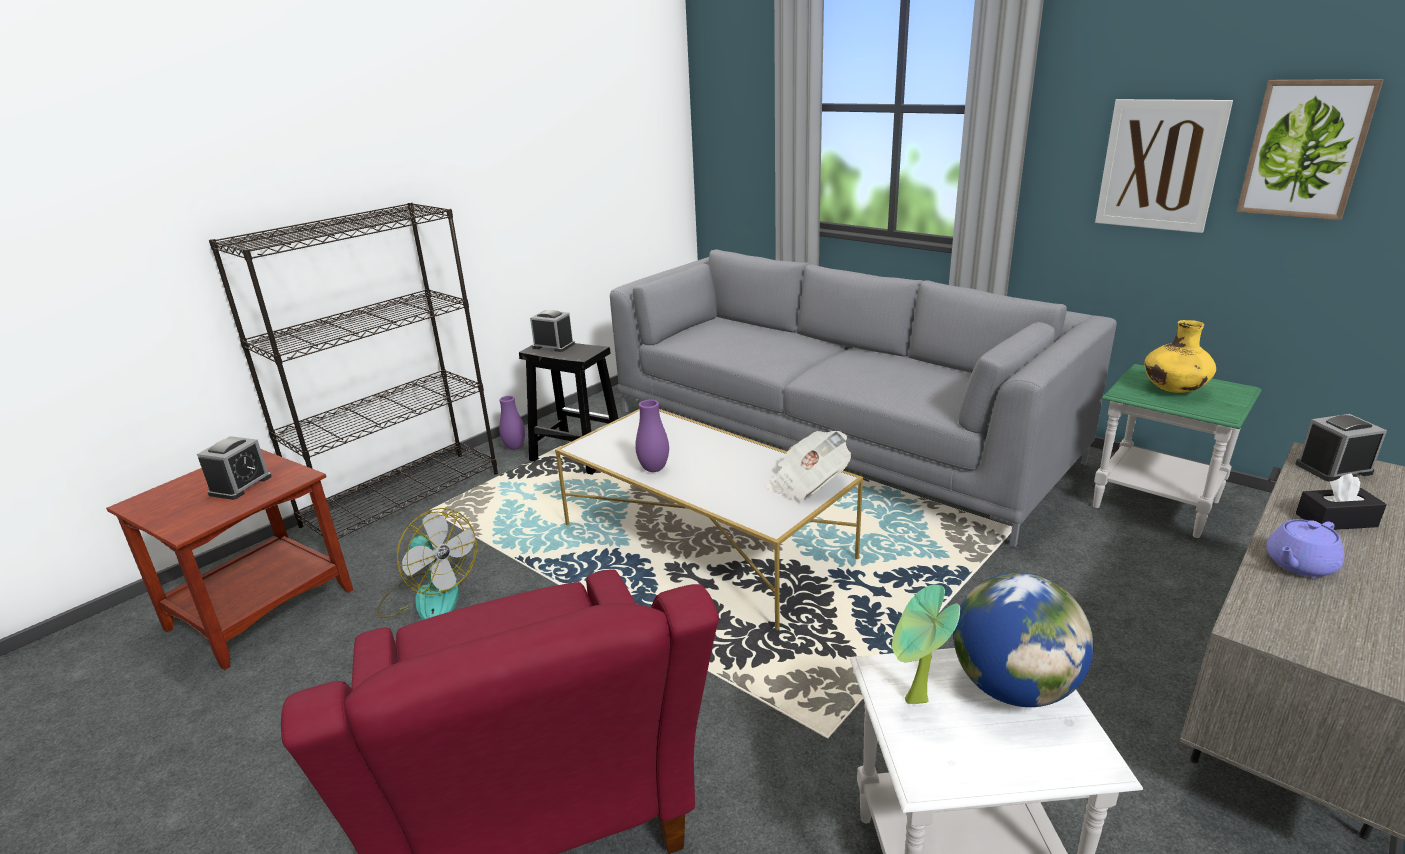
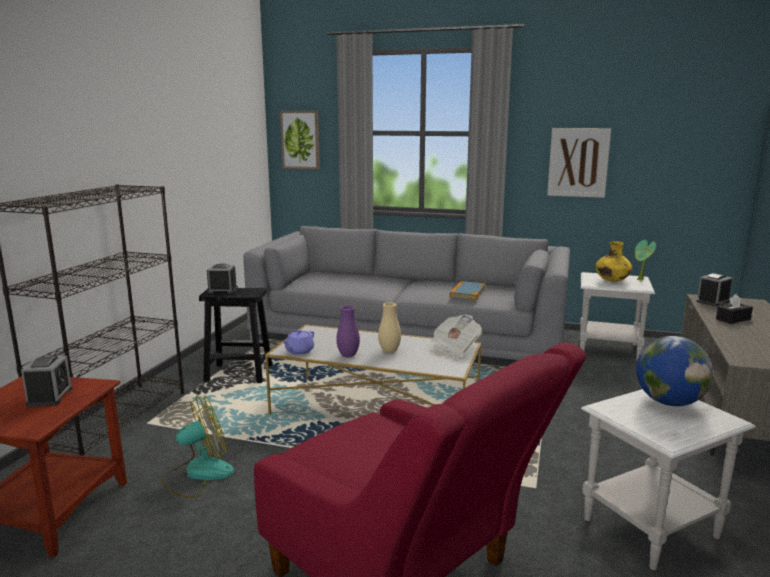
camera: 25 degrees left, 10 degrees down
fan [377,508,477,620] -> fan turned 45 degrees counterclockwise [161,396,234,498]
purple vase [499,396,525,450] -> none
potted plant [892,585,960,704] -> potted plant moved to [635,240,656,280]
green side table [1093,364,1262,538] -> white side table [580,272,655,361]
picture [1237,79,1384,220] -> picture moved to [280,111,320,169]
purple teapot [1266,519,1344,577] -> purple teapot moved to [282,329,314,355]
none -> beige vase [378,302,401,353]
none -> book [449,281,486,301]

